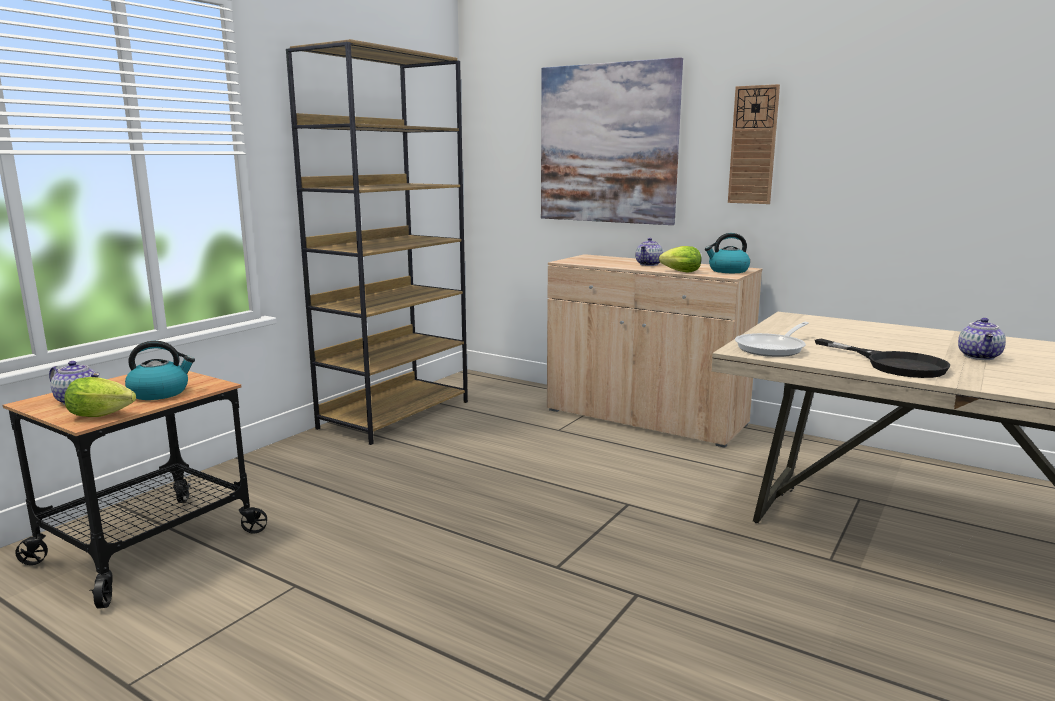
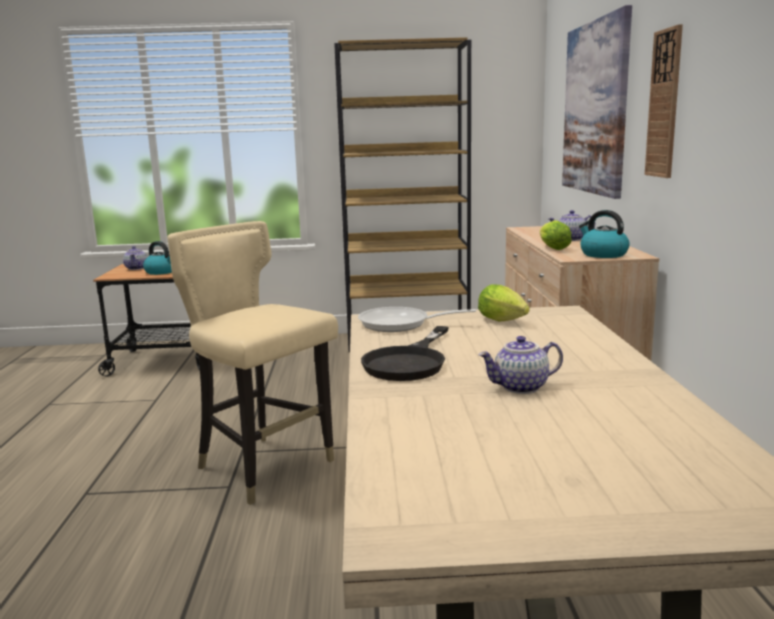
camera: 55 degrees right, 0 degrees up
lettuce [64,377,136,417] -> lettuce moved to [478,284,530,321]
none -> beige chair [168,221,338,505]

